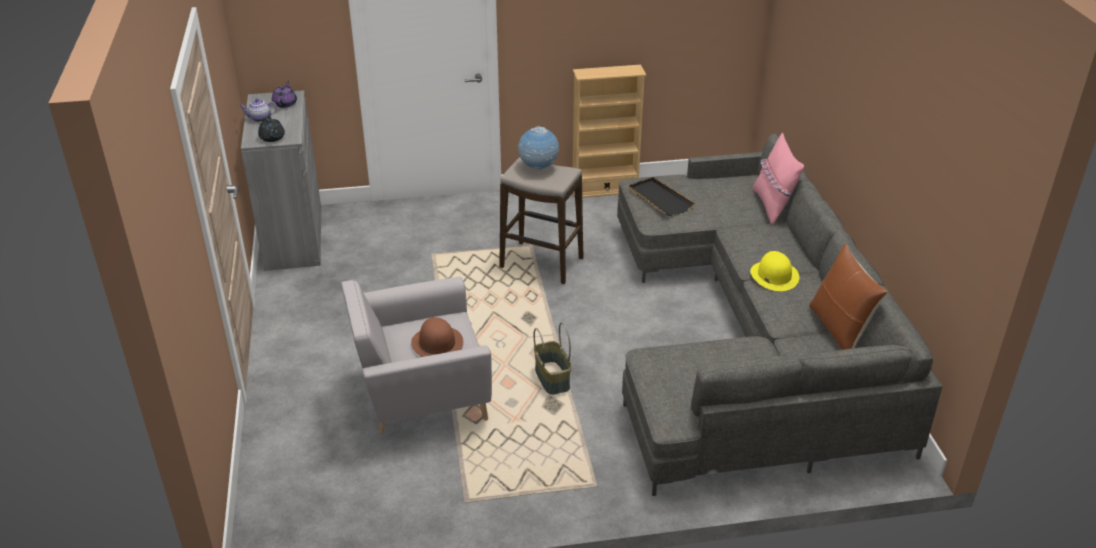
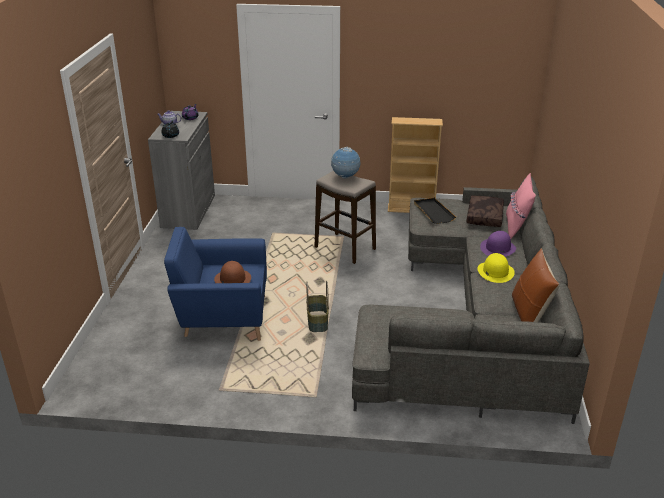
camera: 15 degrees right, 5 degrees down
grey armchair [341,277,492,433] -> blue armchair [164,227,267,341]
none -> brown pillow [467,195,504,227]
none -> purple hat [480,231,516,257]

